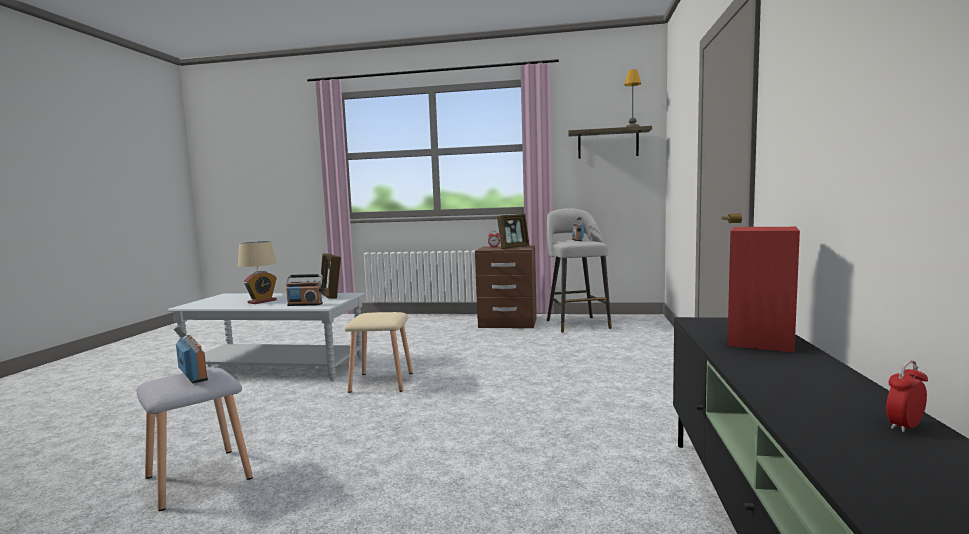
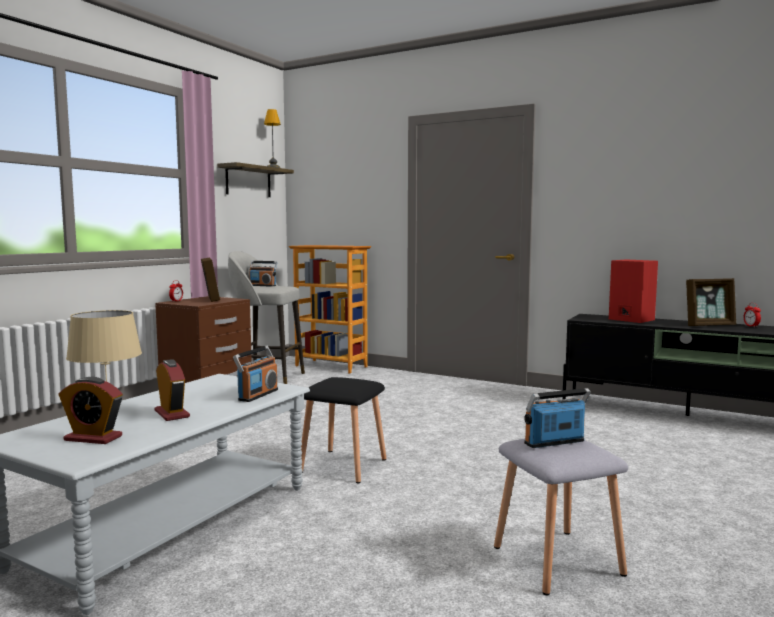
camera: 70 degrees left, 0 degrees up
picture frame [320,253,341,299] -> picture frame moved to [686,278,736,326]
beige stool [344,312,413,393] -> black stool [301,377,387,483]
none -> alarm clock [59,377,123,444]
none -> bookcase [289,245,372,374]

